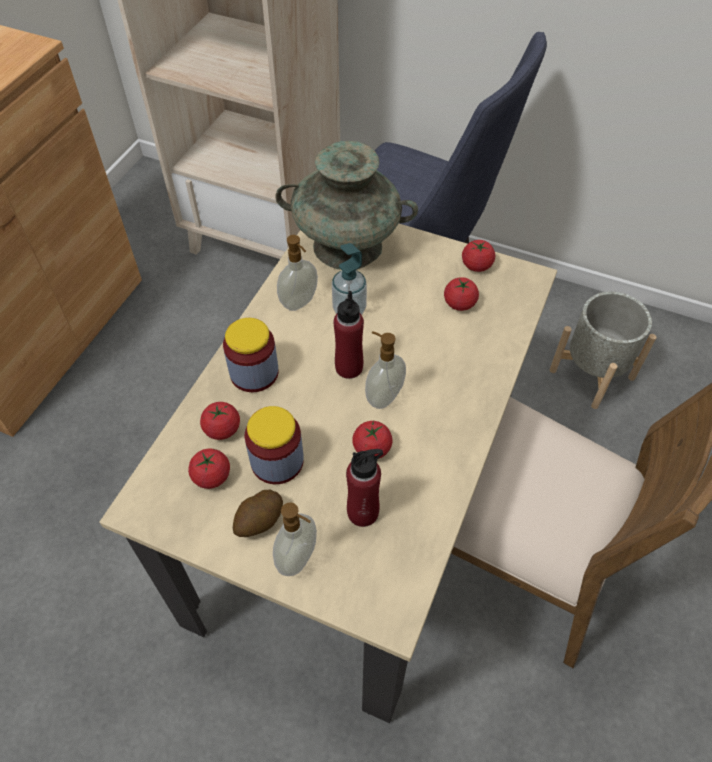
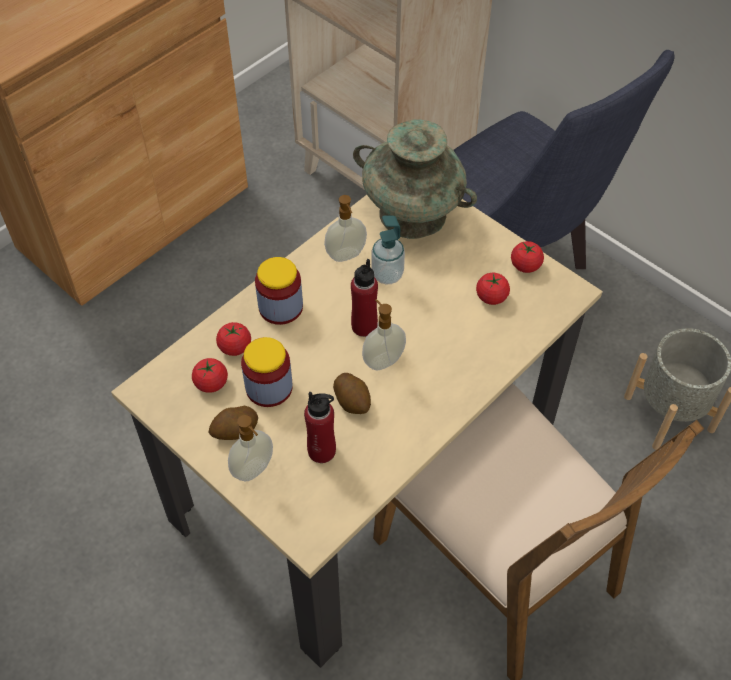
camera: 20 degrees right, 0 degrees up
tomato [352,420,392,459] -> potato [333,373,371,414]

